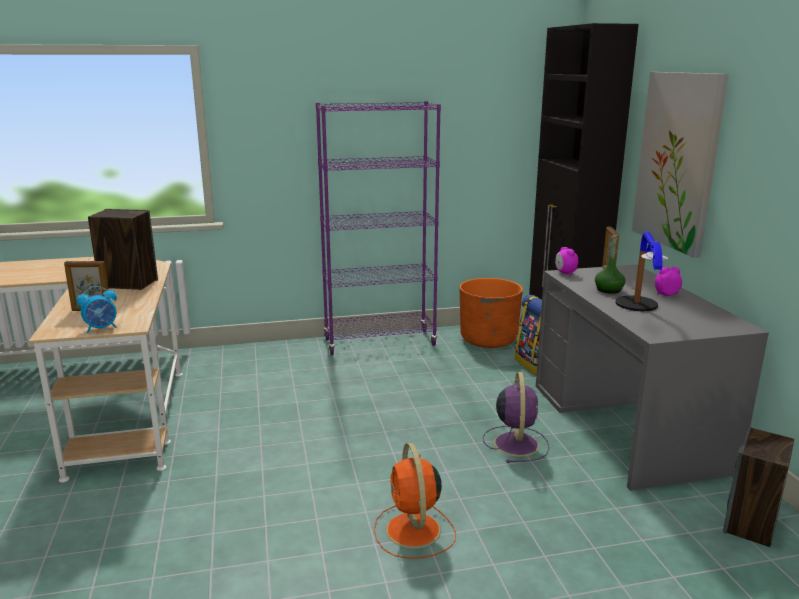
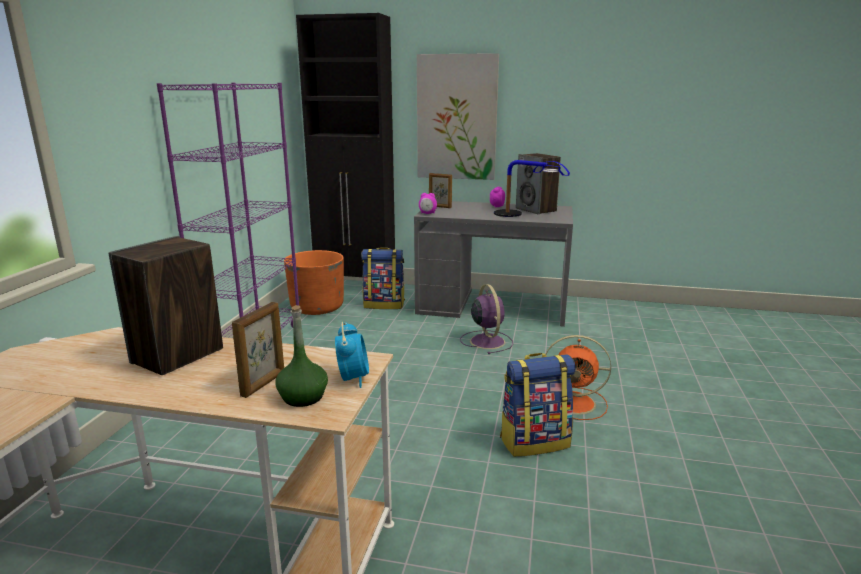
camera: 65 degrees left, 0 degrees up
purple fan [483,372,549,463] -> purple fan turned 45 degrees clockwise [460,284,513,354]
green bottle [595,235,626,294] -> green bottle moved to [276,305,328,407]
speaker [723,426,794,547] -> speaker moved to [516,153,561,214]
none -> backpack [500,353,576,457]

